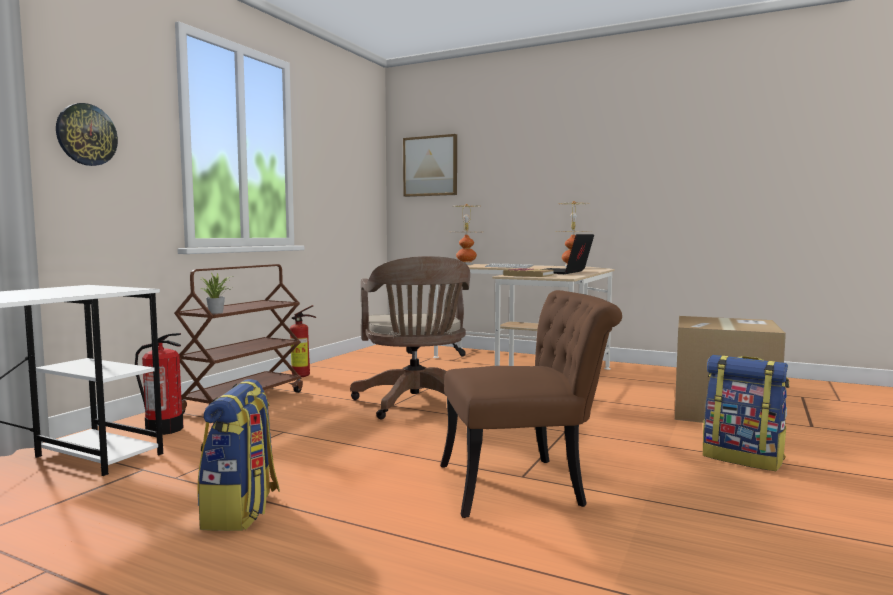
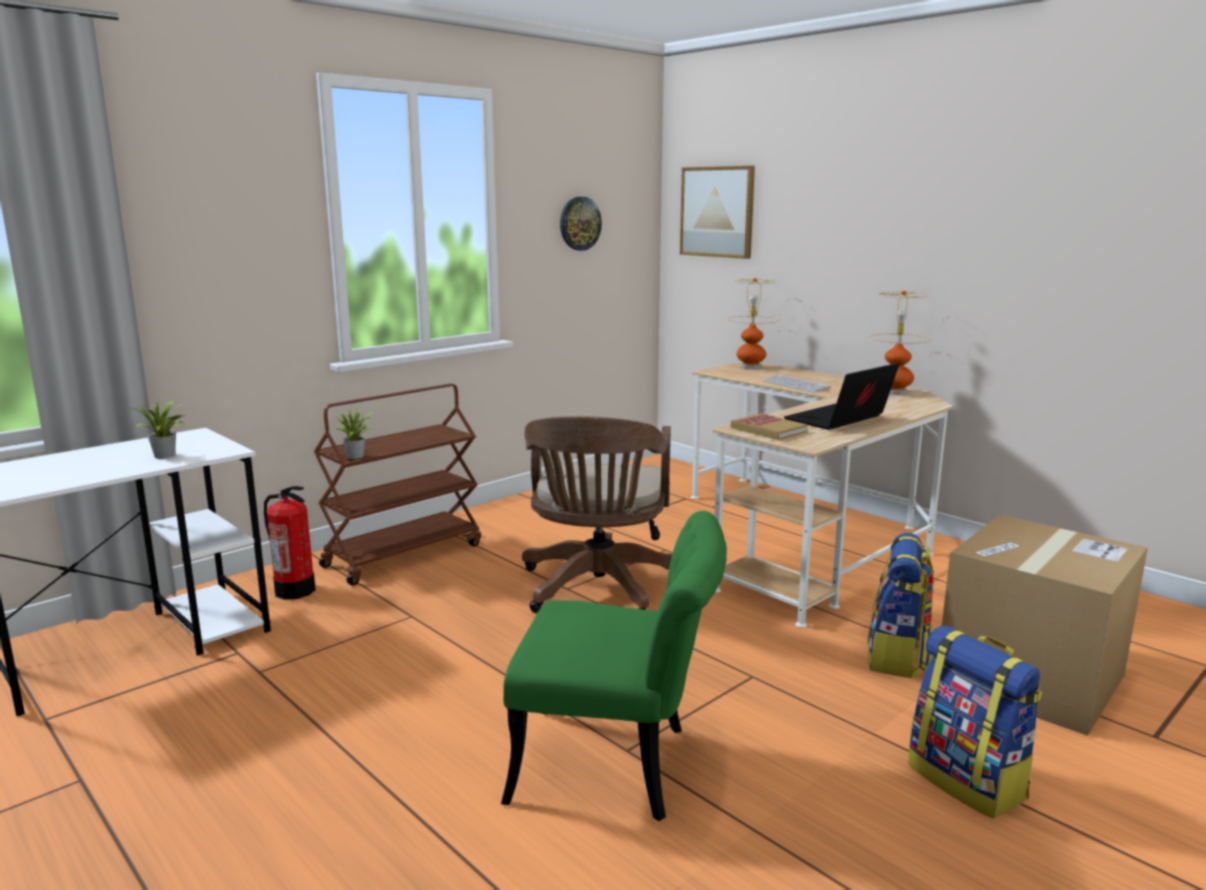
camera: 20 degrees right, 10 degrees up
wall clock [56,103,118,166] -> wall clock moved to [560,197,602,251]
backpack [197,379,280,531] -> backpack moved to [867,533,934,678]
fire extinguisher [290,305,316,377] -> none
brown chair [440,290,622,518] -> green chair [501,511,727,821]
none -> potted plant [131,398,185,459]

